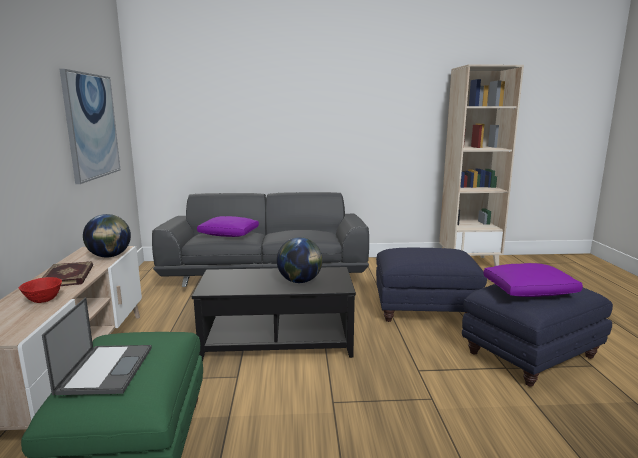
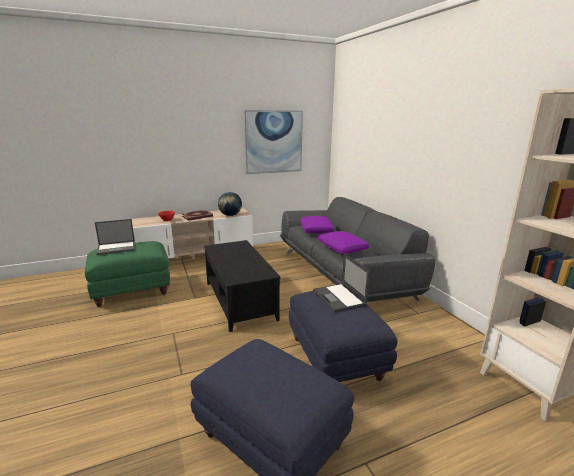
camera: 70 degrees right, 5 degrees up
globe [277,237,323,283] -> none
purple pillow [483,263,583,297] -> purple pillow moved to [318,231,369,254]
none -> laptop [313,253,370,312]

